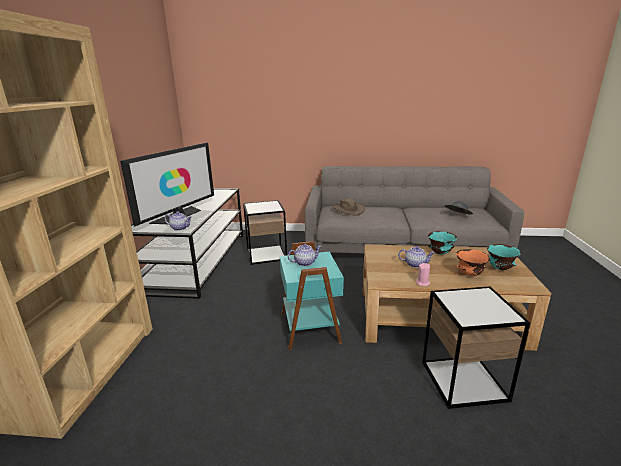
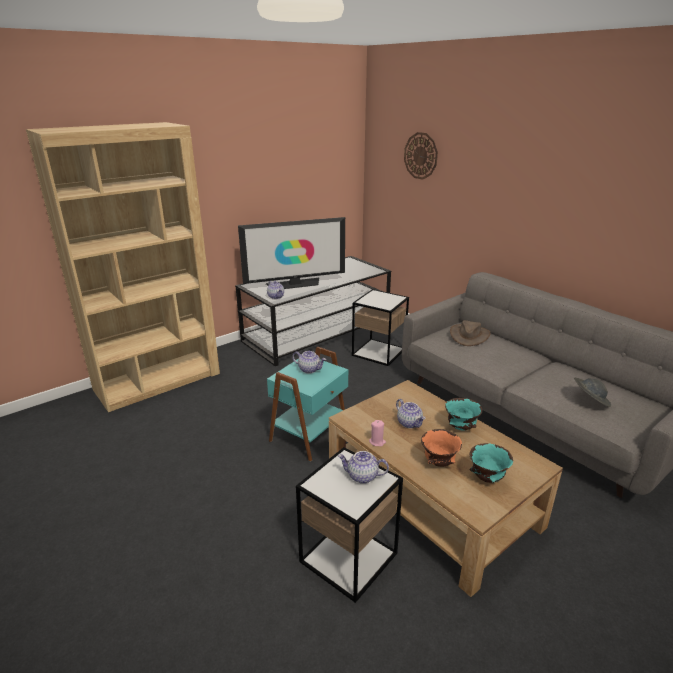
camera: 45 degrees right, 5 degrees up
none -> teapot [338,451,389,484]
none -> wall clock [404,132,438,180]

